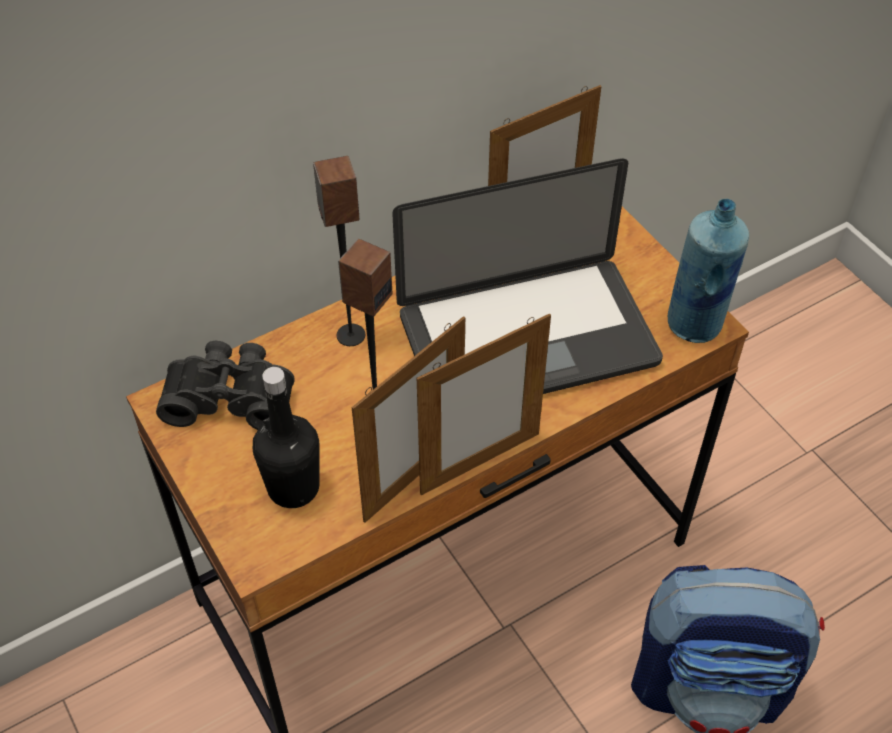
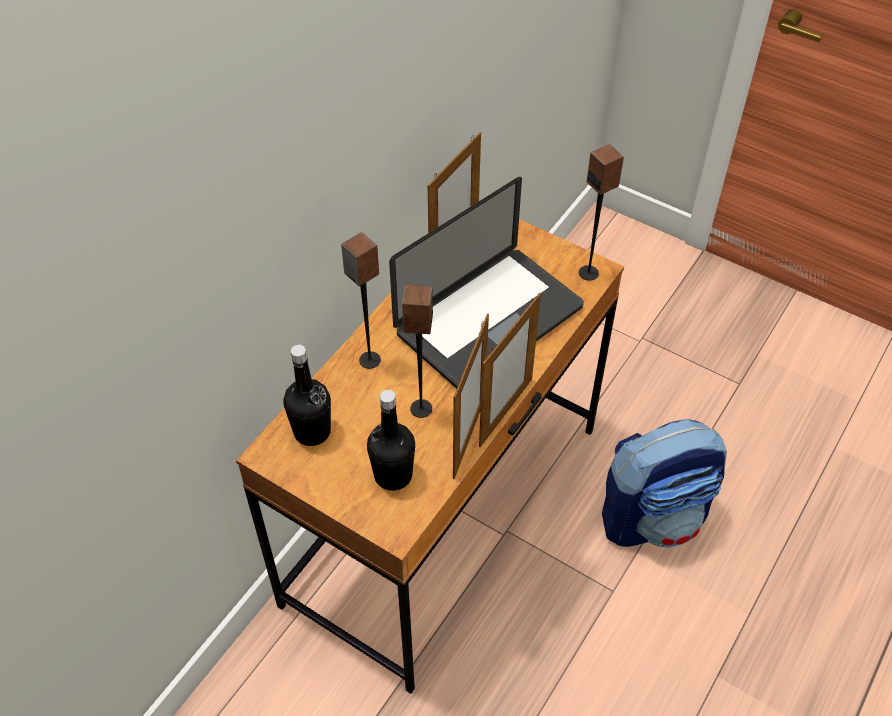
camera: 25 degrees left, 0 degrees up
black binoculars [156,341,295,430] -> black bottle [283,345,331,446]
blue bottle [668,199,749,343] -> speaker [579,144,624,281]

